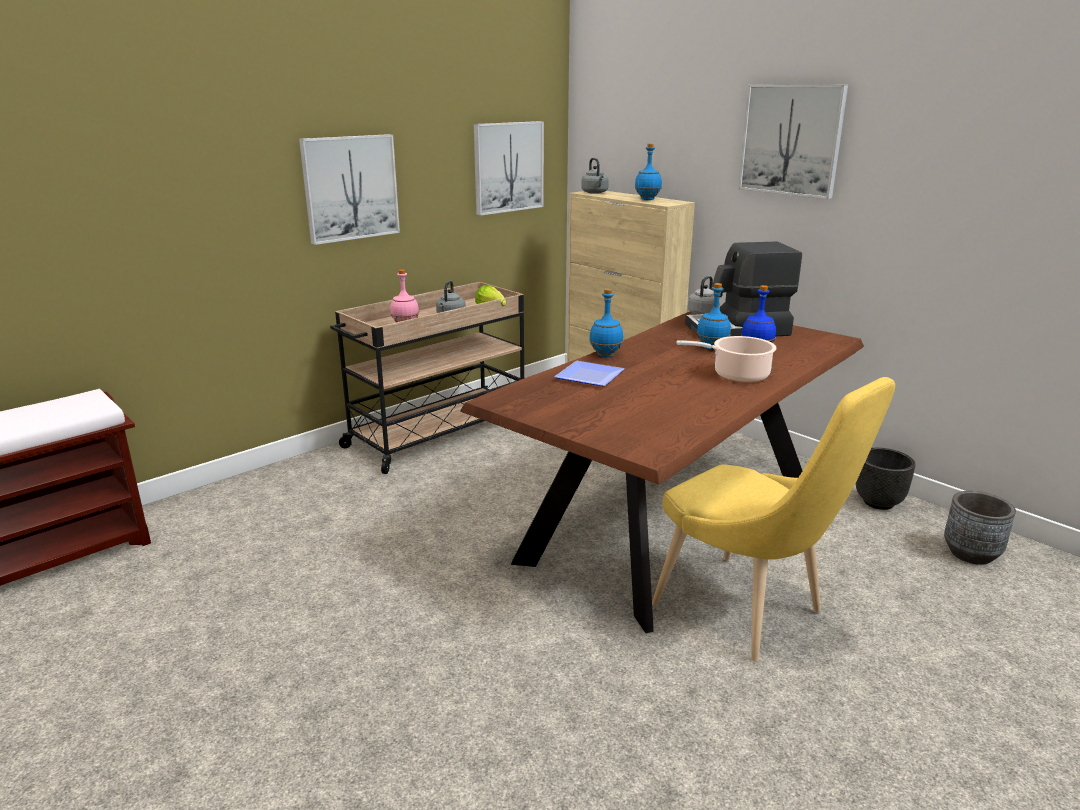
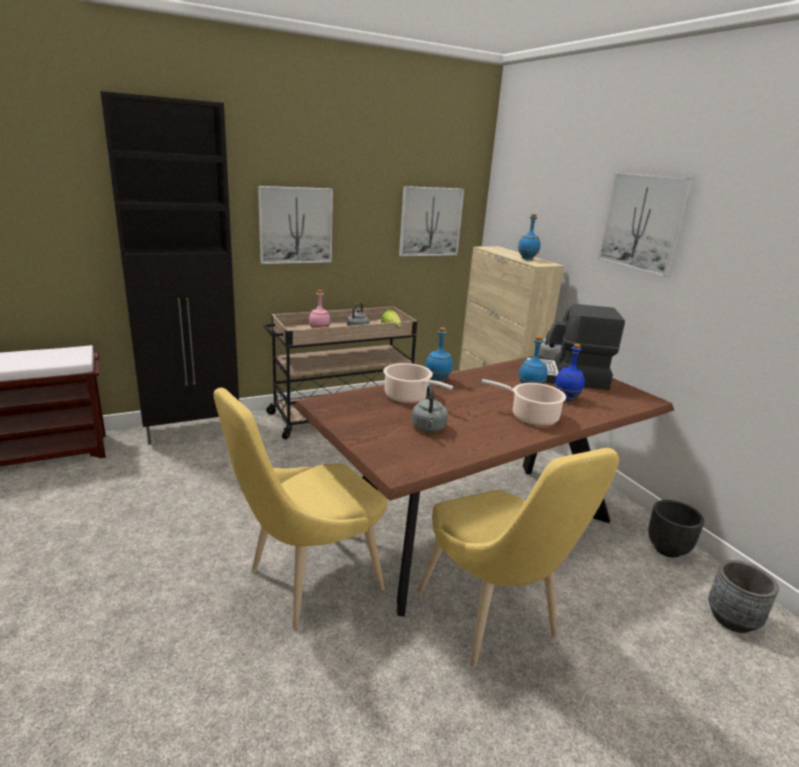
camera: 15 degrees right, 0 degrees up
plate [554,361,624,387] -> cooking pot [383,363,453,403]
grey kettle [581,158,609,194] -> grey kettle moved to [412,385,448,432]
none -> black cabinet [100,91,239,444]
none -> yellow chair [214,388,387,629]

